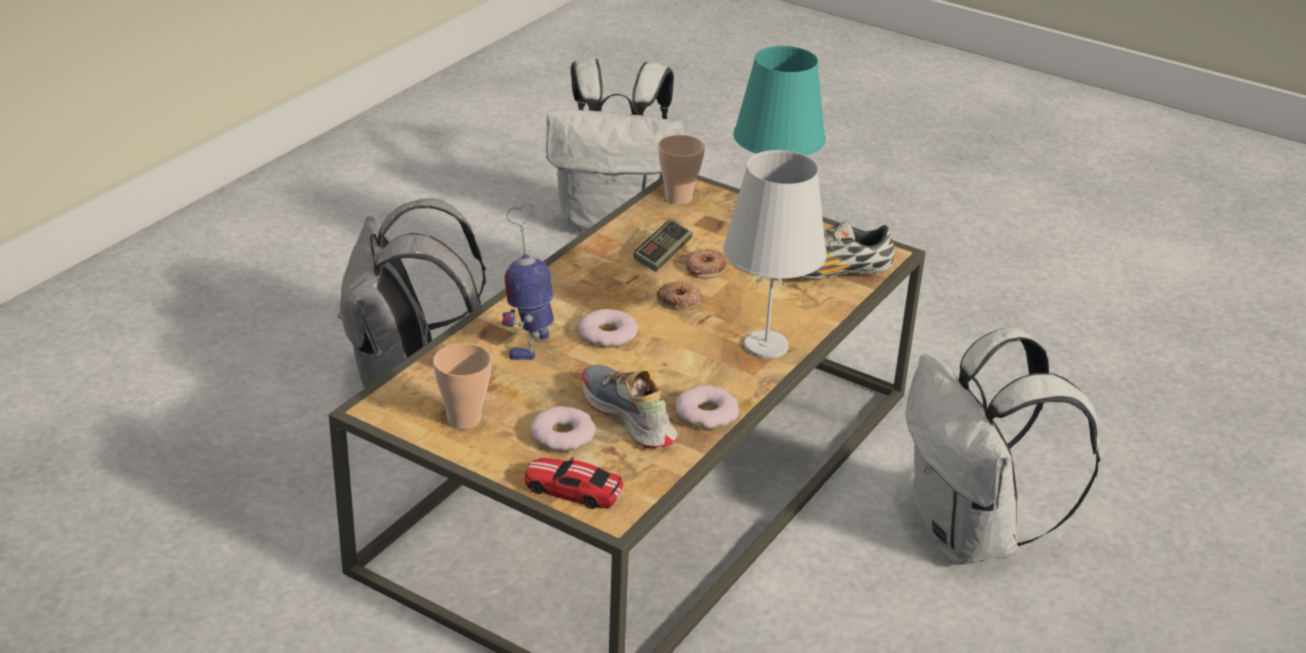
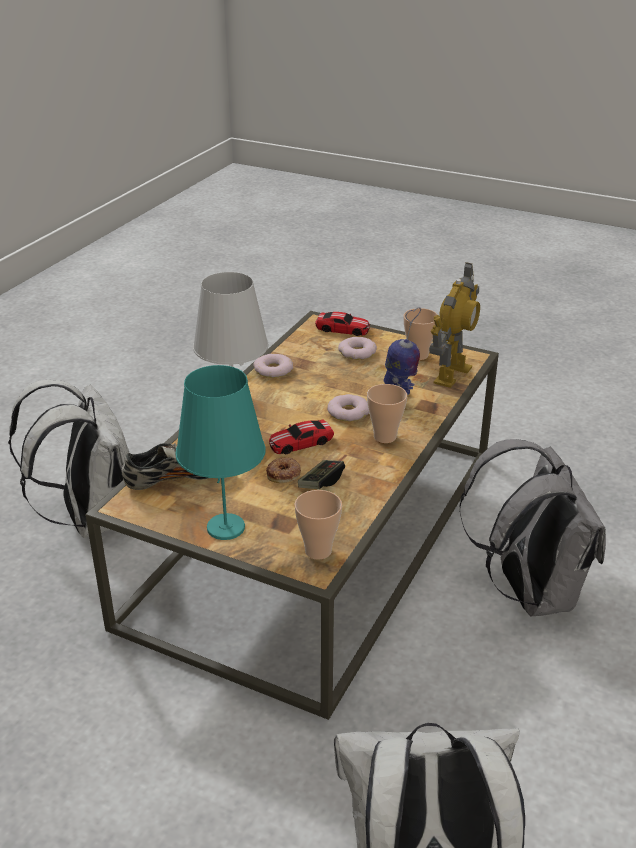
camera: 175 degrees right, 0 degrees up
shoe [582,365,678,449] -> none
donut [657,281,702,311] -> toy car [269,420,334,454]
none -> cup [367,384,407,443]
none -> toy robot [429,262,480,388]

